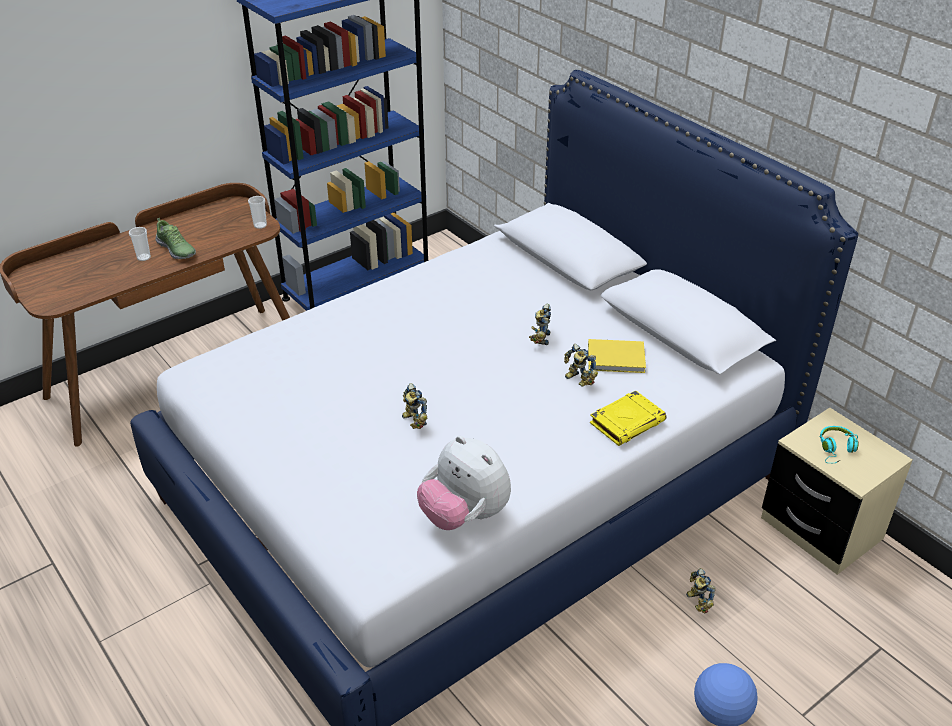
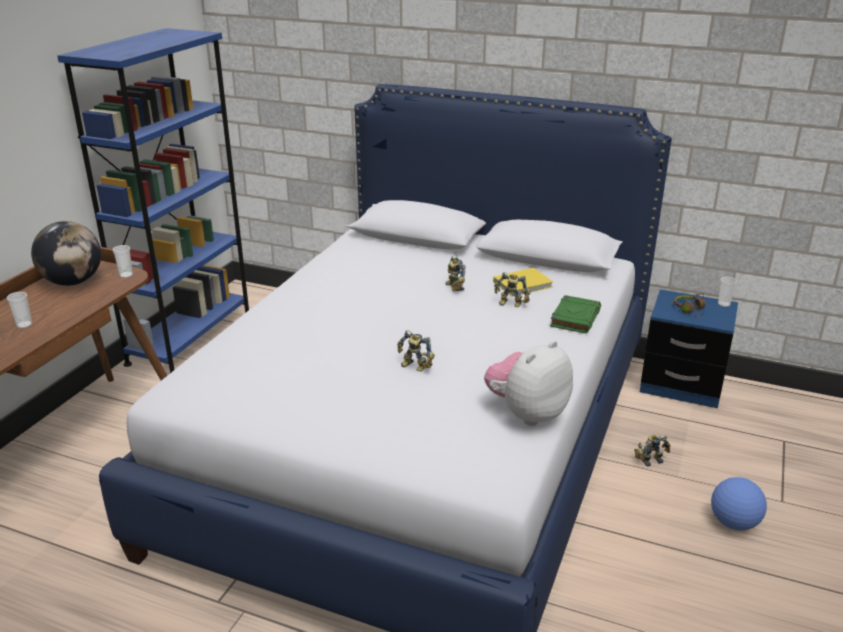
camera: 30 degrees left, 10 degrees down
shoe [155,218,196,259] -> none
plush toy [417,435,511,530] -> plush toy turned 120 degrees clockwise [484,340,573,426]
yellow book [590,390,666,446] -> green book [550,295,601,334]
toy robot [686,568,716,614] -> toy robot turned 120 degrees clockwise [634,435,671,467]
beige nightstand [761,408,913,575] -> blue nightstand [640,289,738,408]
turquoise headphones [820,426,858,463] -> brown headphones [674,293,705,318]
none -> globe [31,221,101,286]
none -> cup [718,276,737,307]

